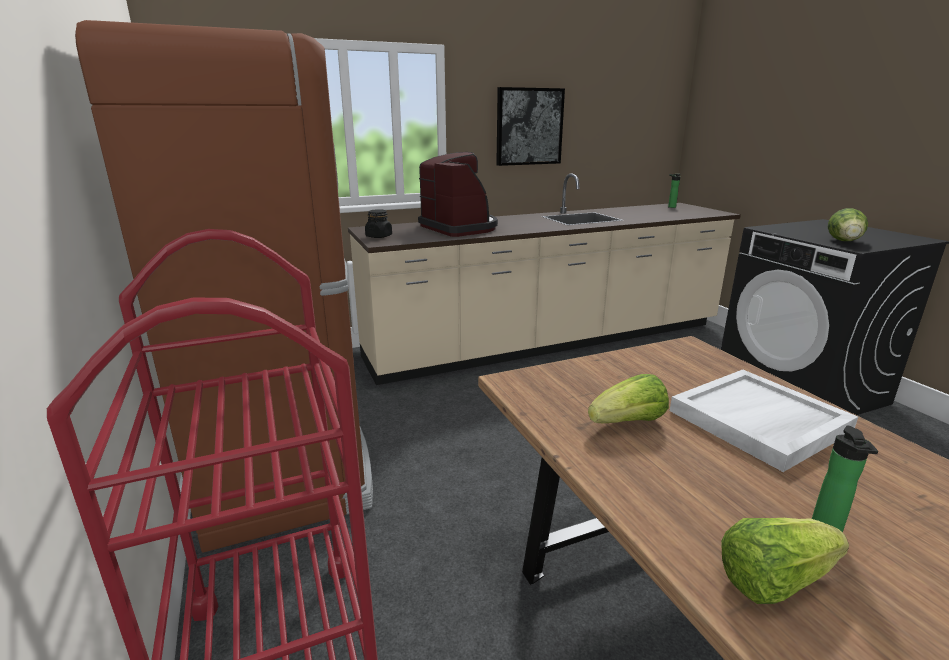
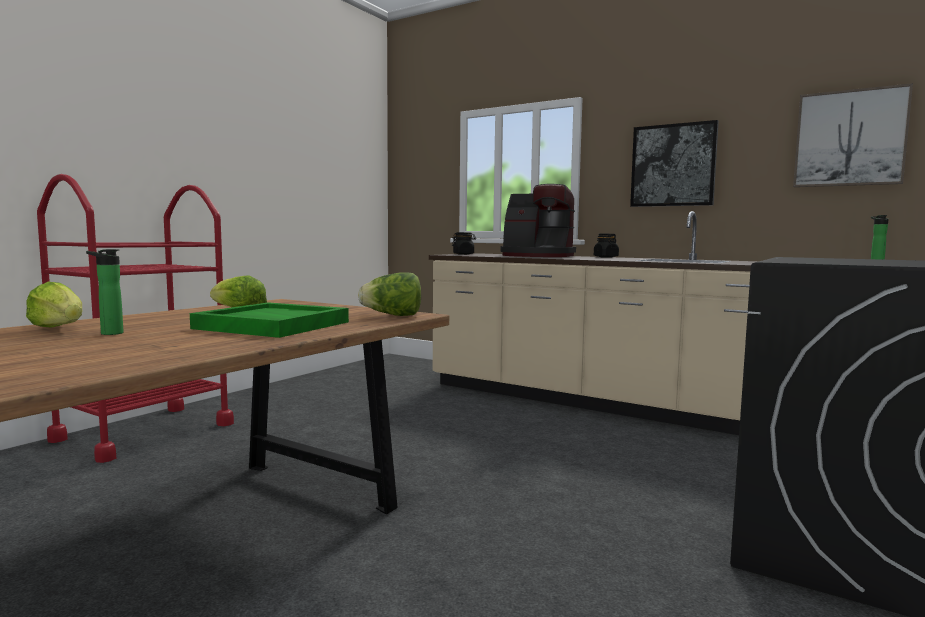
camera: 55 degrees right, 15 degrees down
brown fridge [75,20,373,552] -> none
coffee machine [418,152,498,237] -> coffee machine turned 90 degrees clockwise [501,184,576,257]
white tray [670,370,858,472] -> green tray [190,302,349,338]
lettuce [828,208,868,241] -> lettuce moved to [358,272,421,316]
none -> black jar [594,234,619,258]
none -> picture [793,83,913,187]

